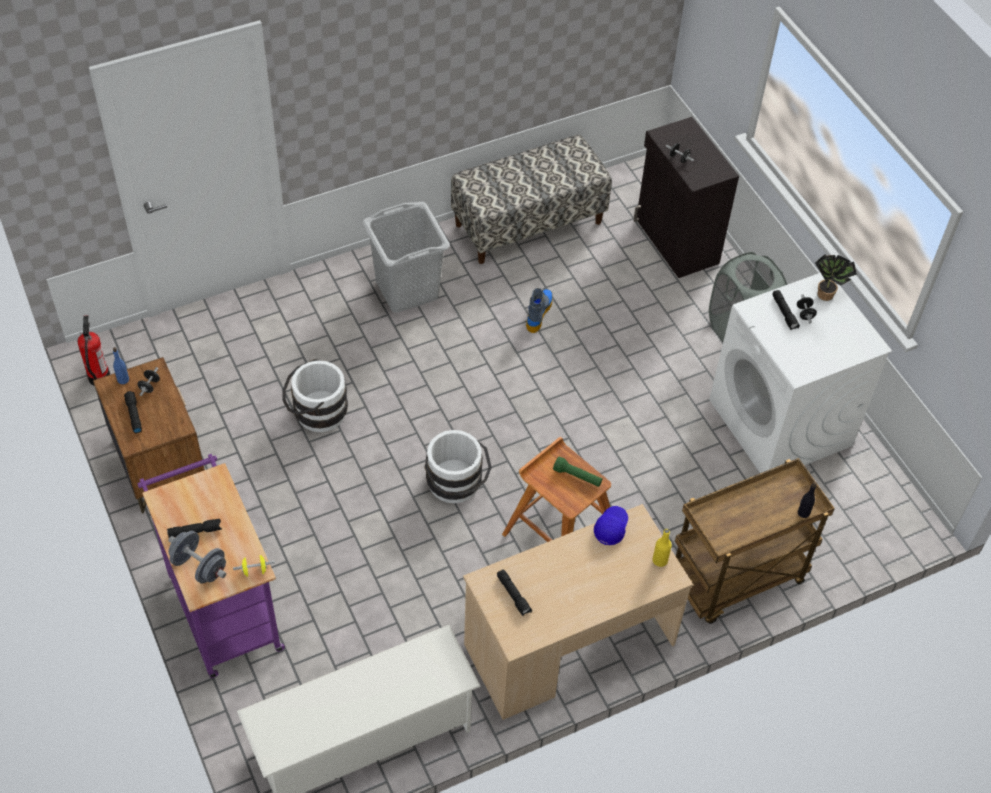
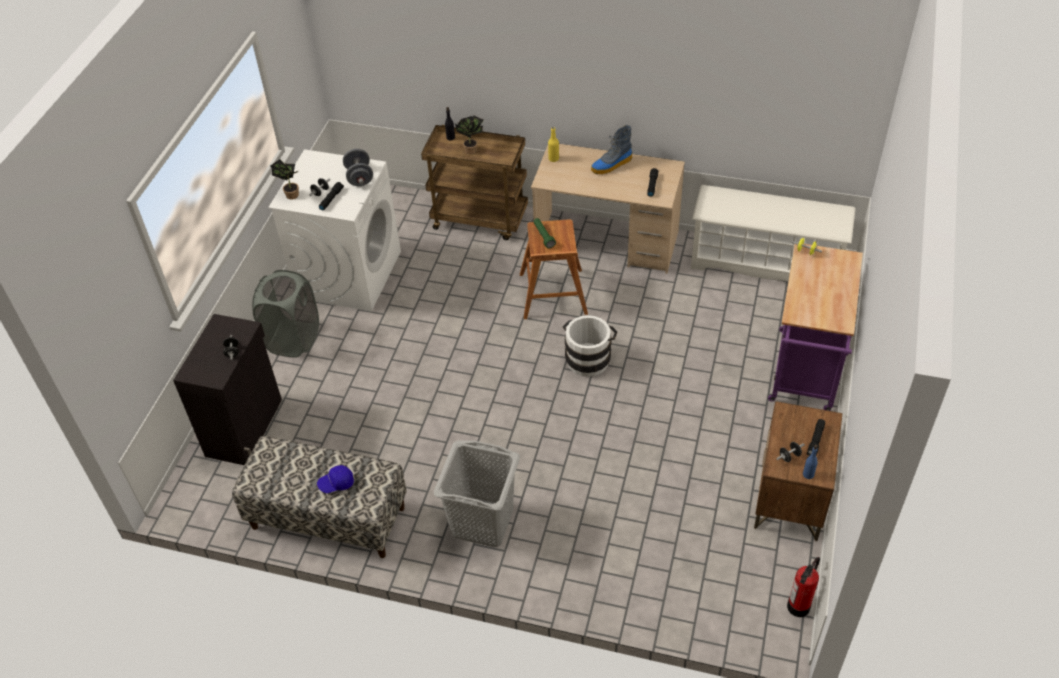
camera: 135 degrees left, 5 degrees down
black flashlight [167,519,222,538] -> none
grey dumbbell [168,531,226,584] -> grey dumbbell moved to [343,149,373,186]
white bucket [282,359,348,432] -> none
boot [526,287,553,333] -> boot moved to [591,125,632,174]
blue cap [594,506,628,545] -> blue cap moved to [317,465,354,493]
none -> potted plant [455,115,483,154]

